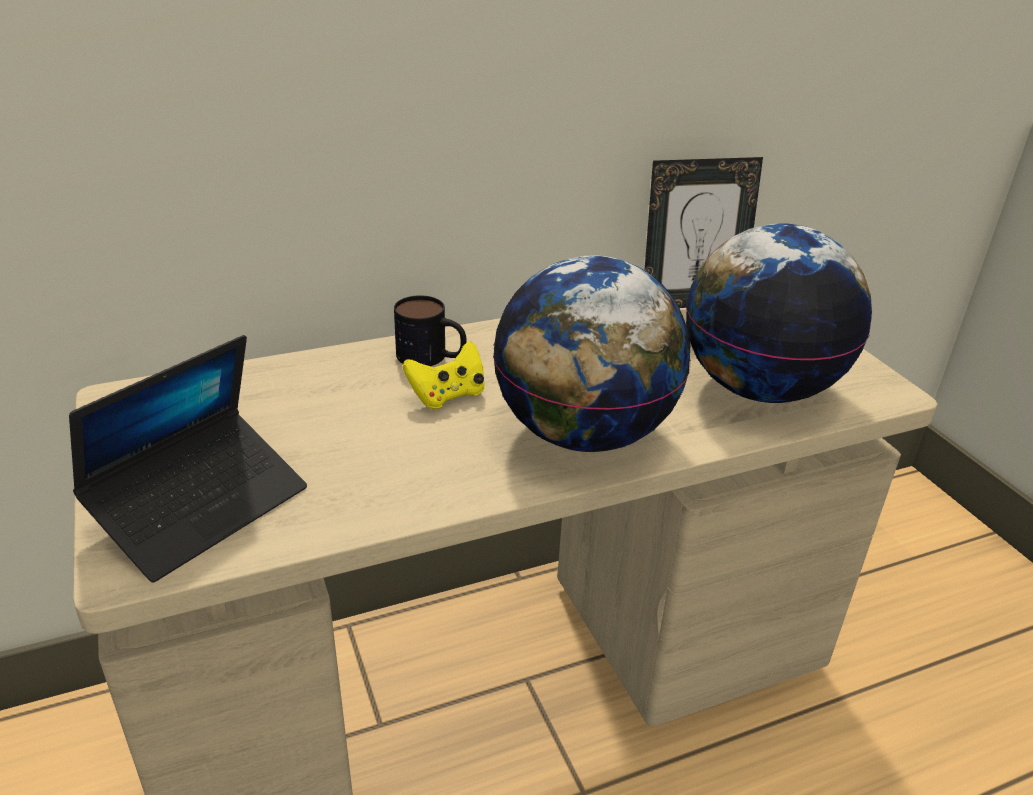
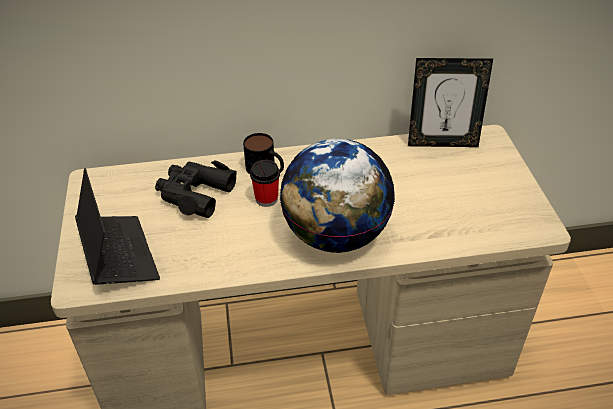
camera: 15 degrees right, 10 degrees up
laptop [69,335,307,582] -> laptop turned 75 degrees counterclockwise [75,168,160,285]
yellow game controller [402,340,485,409] -> cup [250,160,280,207]
globe [686,223,872,403] -> none
none -> black binoculars [155,161,237,218]

